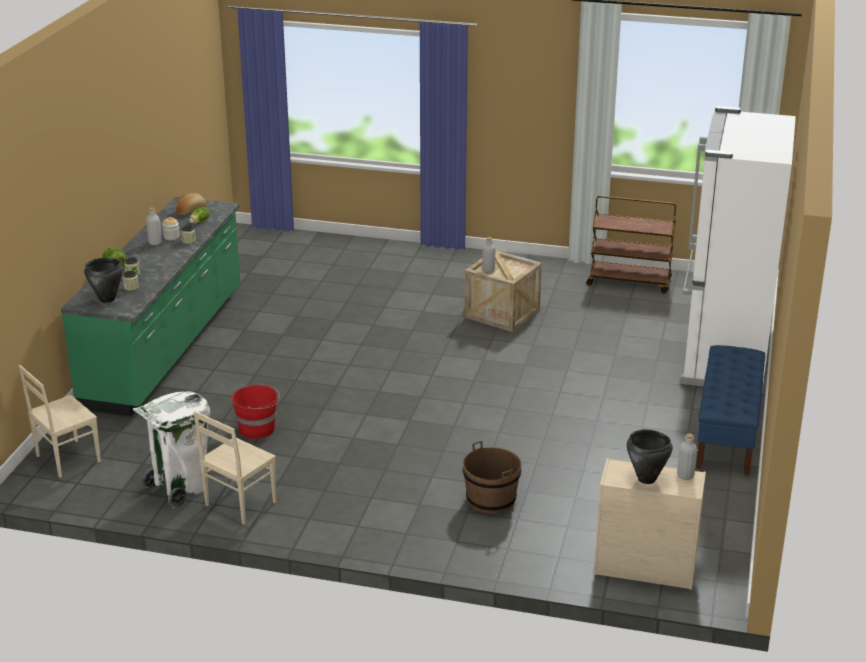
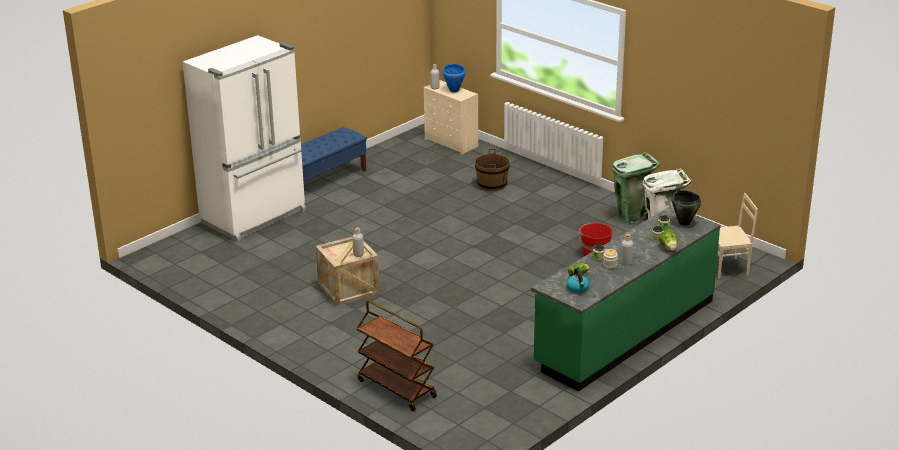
camera: 150 degrees left, 0 degrees up
bread [176,193,207,215] -> kettle [566,268,590,293]
beige chair [194,411,277,525] -> green trash can [612,152,660,225]
brown cart [587,196,676,294] -> brown cart moved to [356,300,437,411]
black cooking pot [627,429,673,484] -> blue cooking pot [443,64,465,93]

